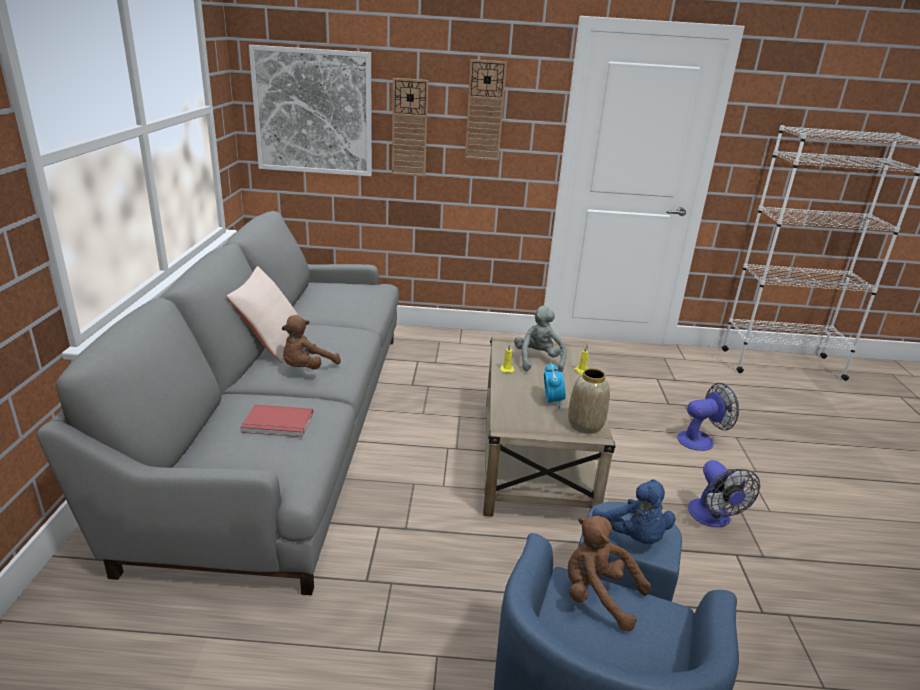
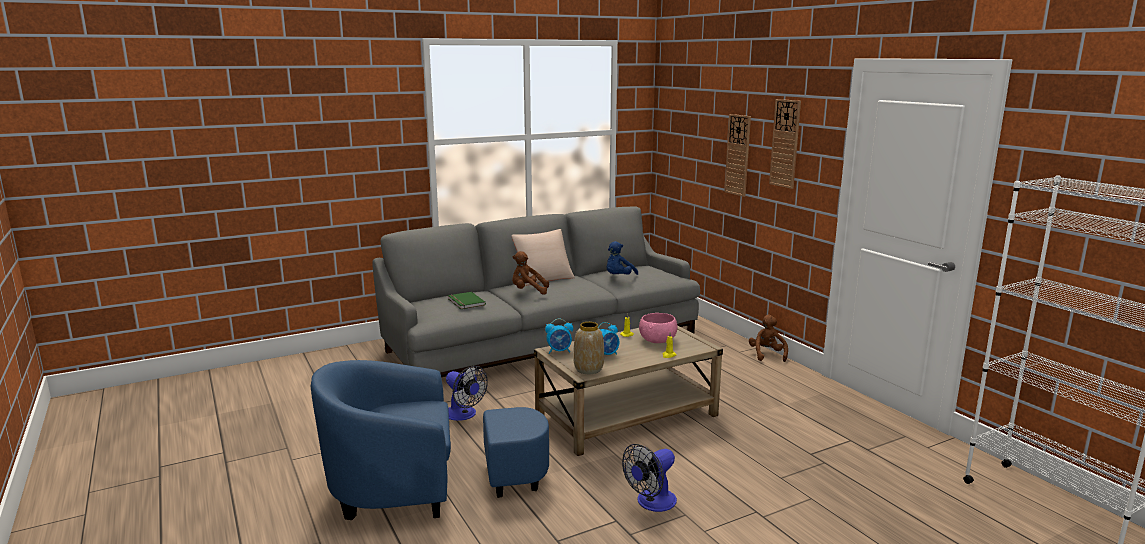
camera: 60 degrees right, 10 degrees down
red book [240,404,313,437] -> green book [448,292,486,309]
picture [249,45,372,176] -> none
grey plush toy [514,306,567,372] -> pink bowl [639,313,678,343]
brown plush toy [568,515,651,631] -> brown plush toy moved to [749,315,788,362]
blue plush toy [592,479,675,544] -> blue plush toy moved to [607,241,638,275]
fan [677,383,739,451] -> fan moved to [446,366,488,421]
none -> alarm clock [545,318,573,354]

